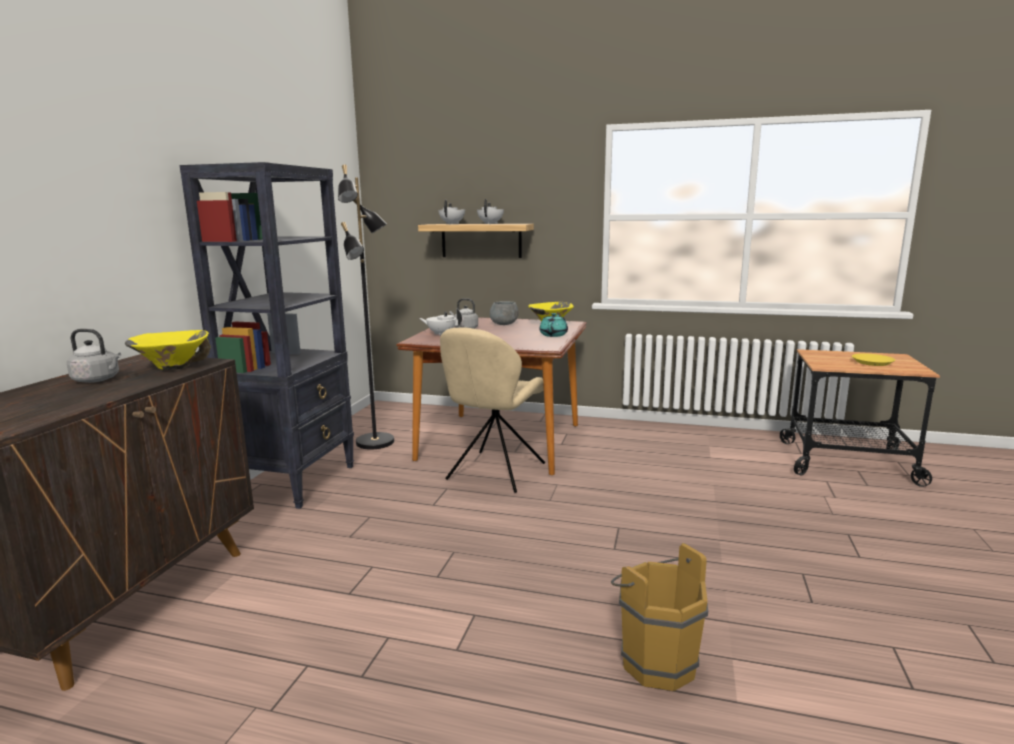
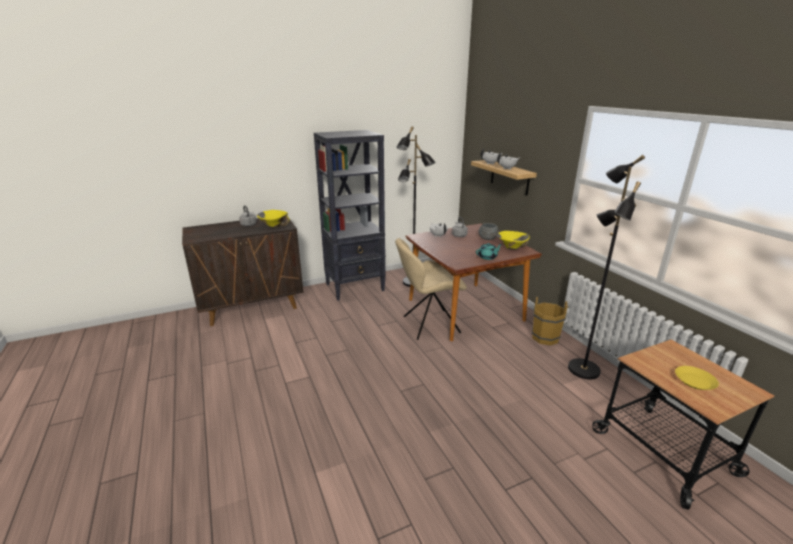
camera: 50 degrees right, 10 degrees up
brown bucket [611,543,708,691] -> brown bucket moved to [532,297,569,346]
none -> black floor lamp [568,155,645,379]

